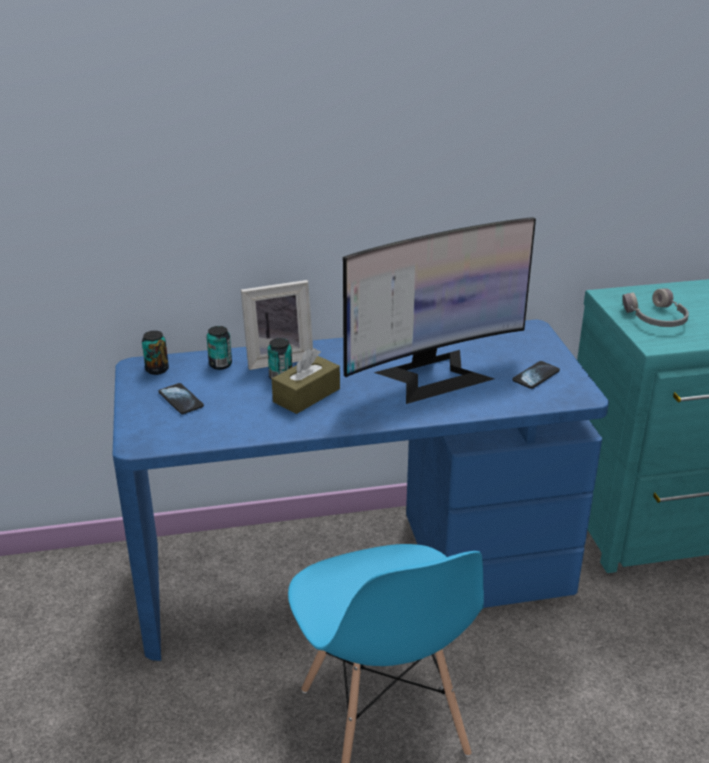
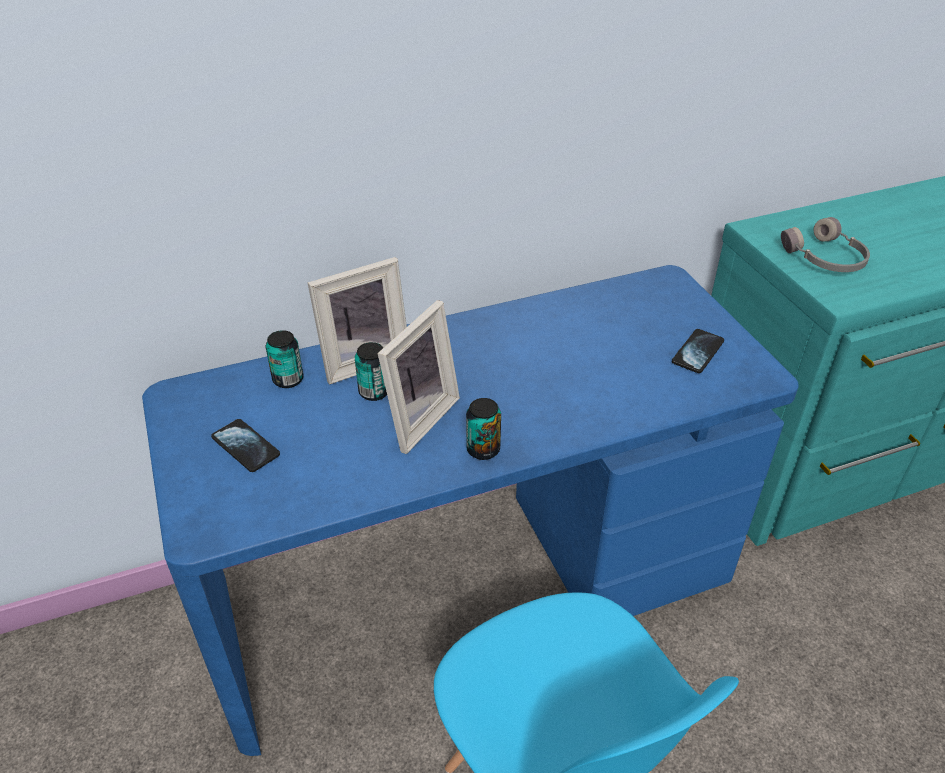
camera: 10 degrees left, 10 degrees up
can [142,331,169,375] -> can moved to [466,398,501,460]
brown tissue box [272,348,340,414] -> picture frame [378,300,460,454]
monitor [343,217,536,404] -> none

